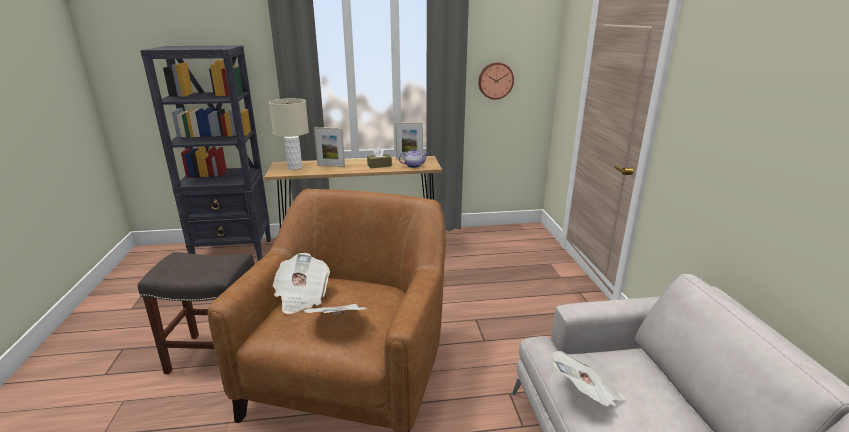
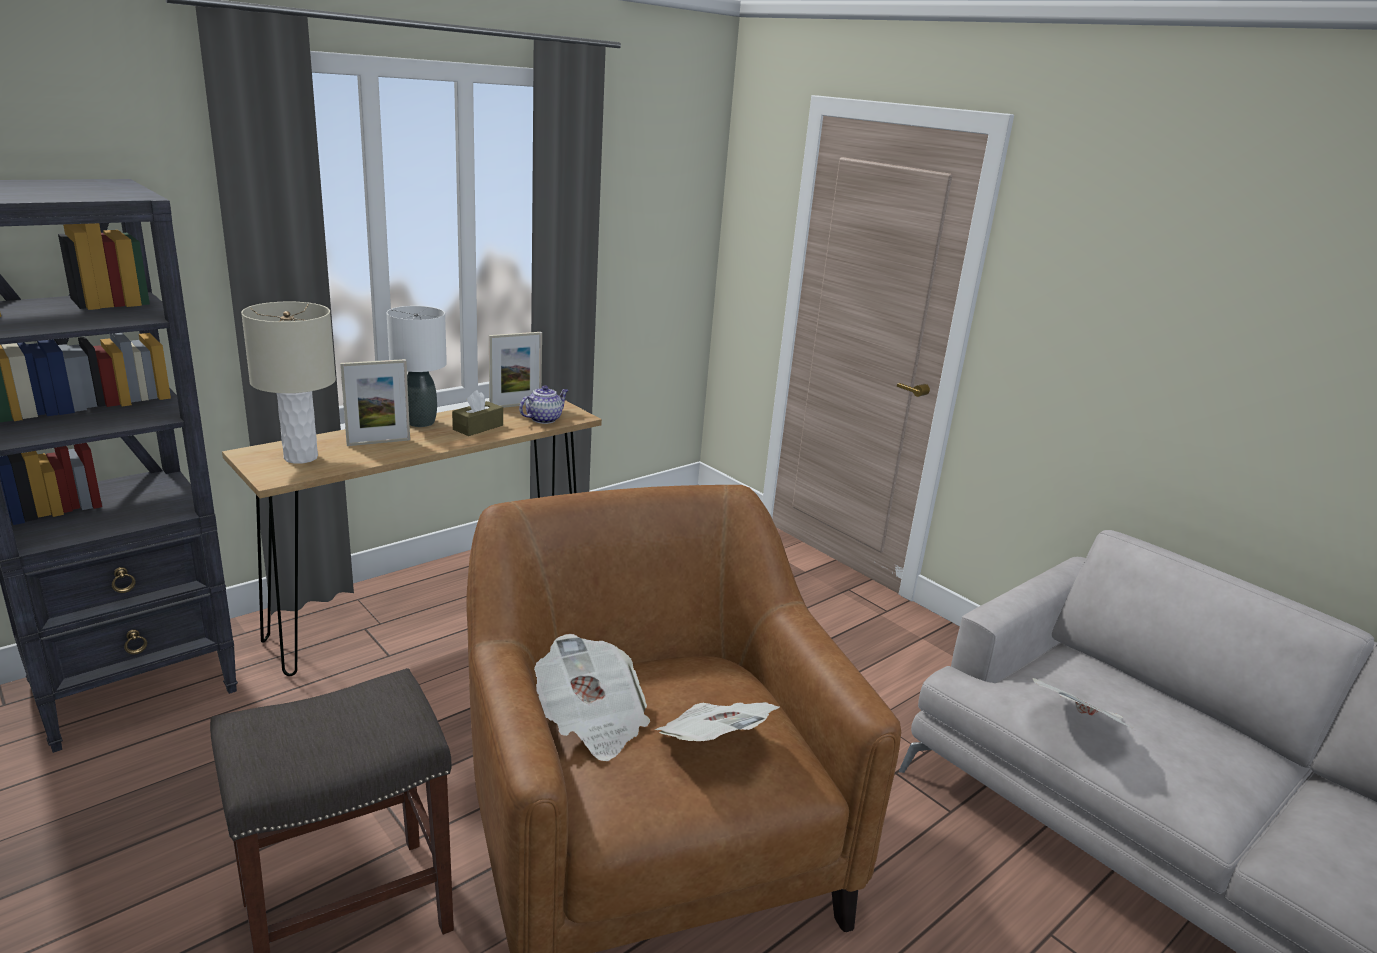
camera: 35 degrees left, 0 degrees up
wall clock [478,62,514,100] -> none
none -> white table lamp [386,306,447,427]

